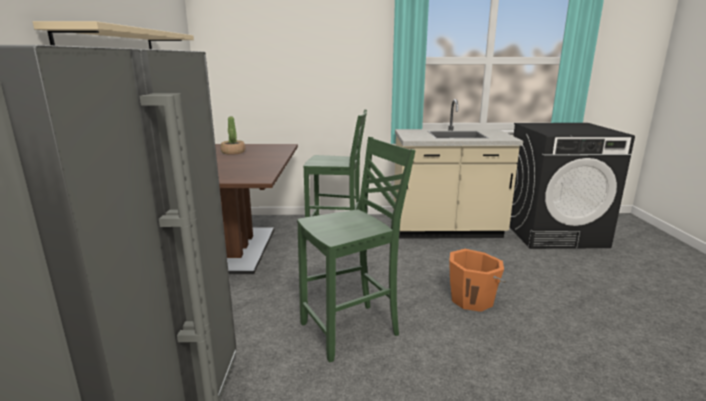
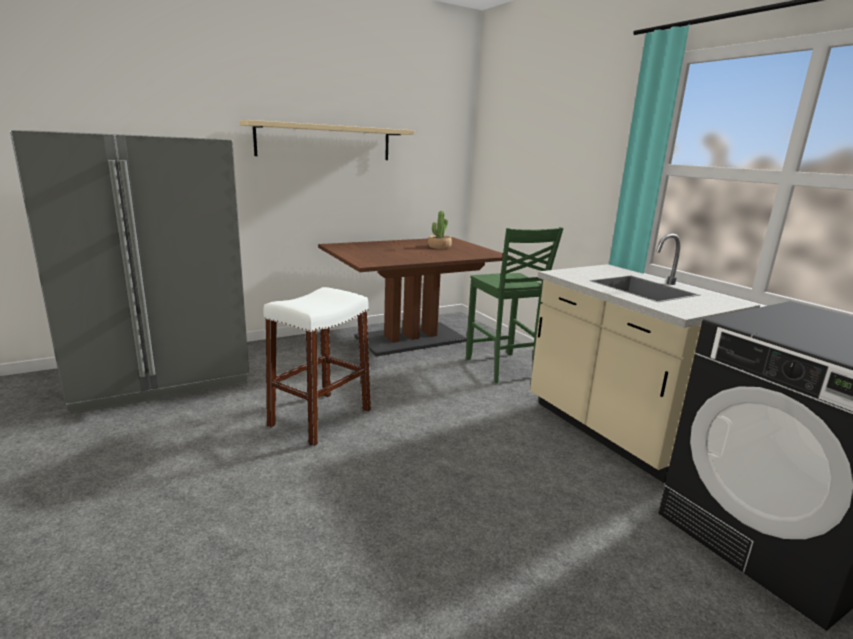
camera: 60 degrees right, 0 degrees up
green chair [297,137,416,363] -> white stool [263,287,371,446]
orange bucket [449,249,506,312] -> none

